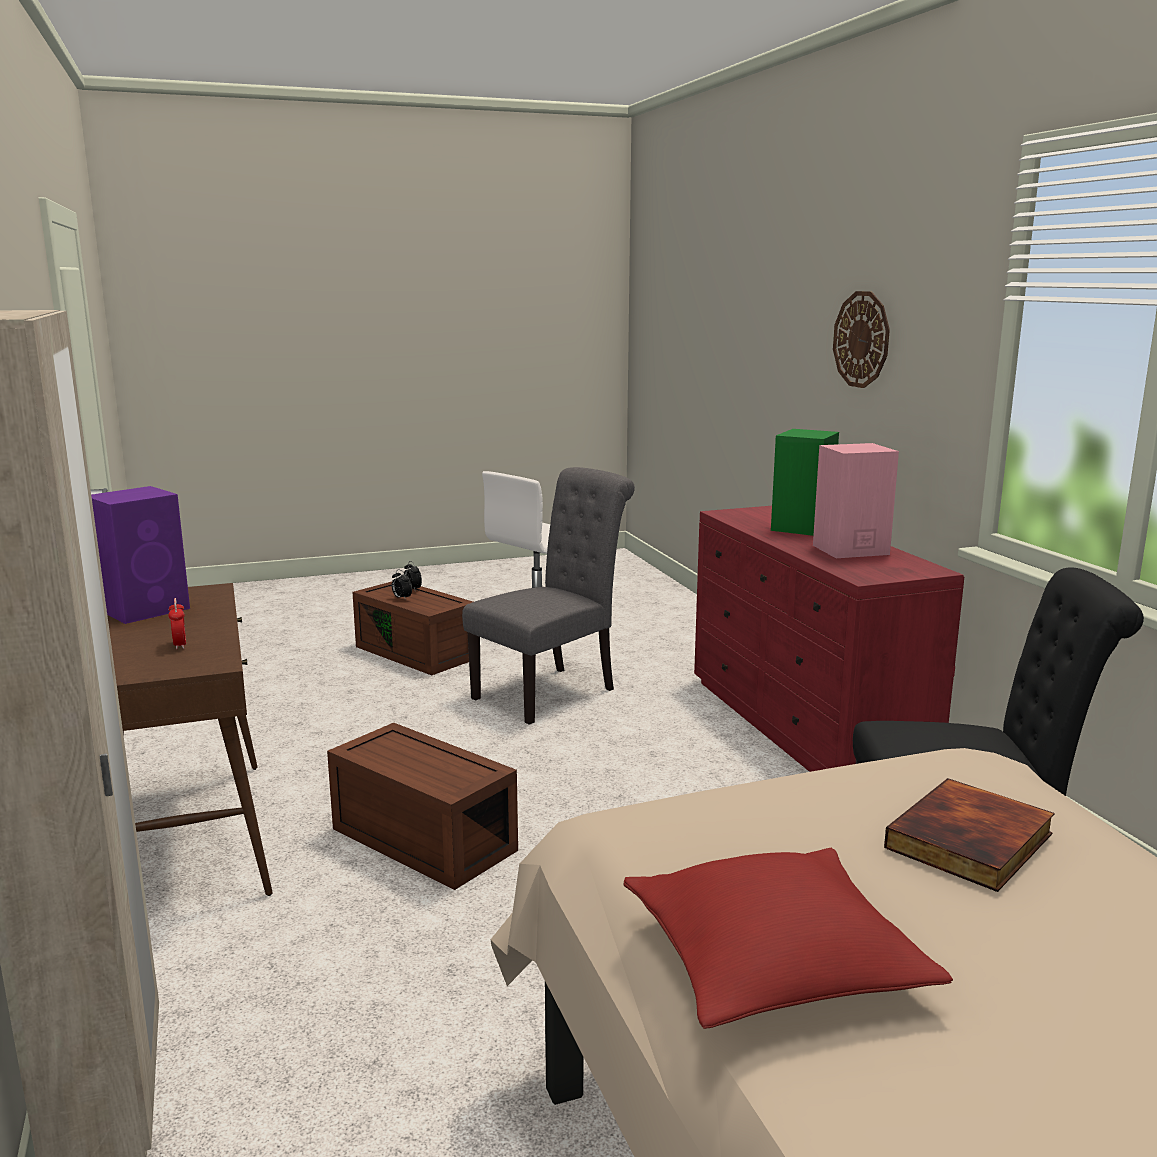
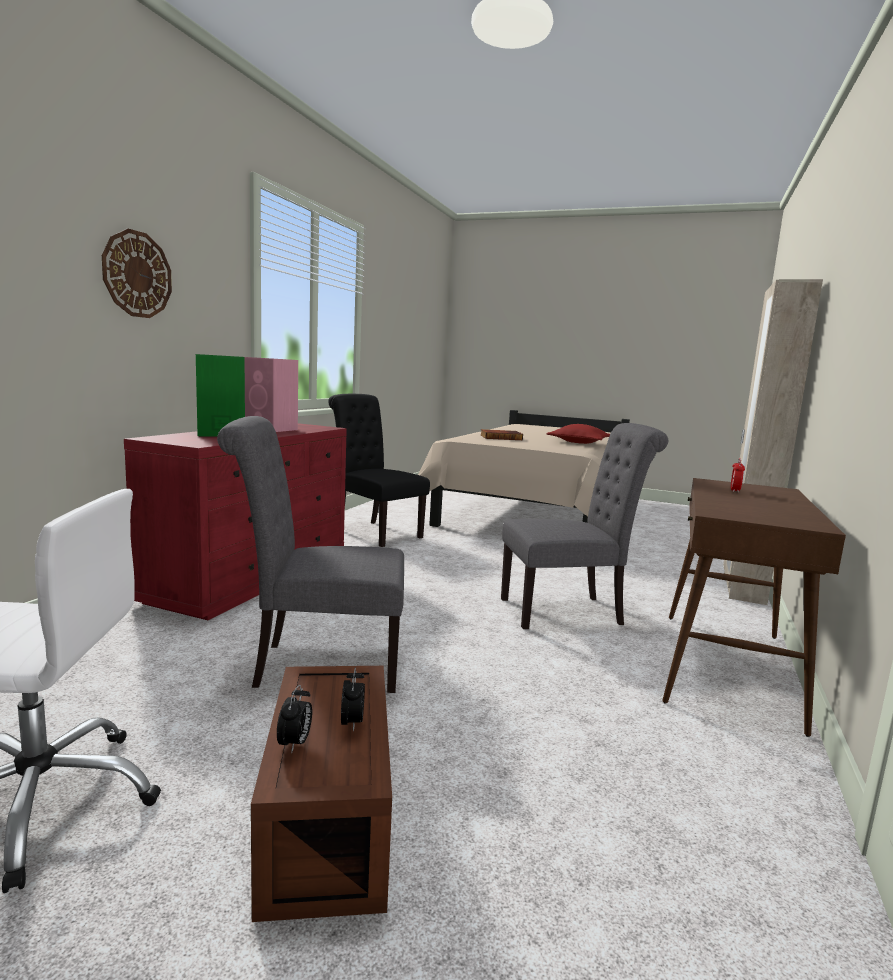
camera: 140 degrees left, 5 degrees down
purple speaker [91,486,190,624] -> none
brown storage box [327,723,518,890] -> grey chair [501,423,668,629]

